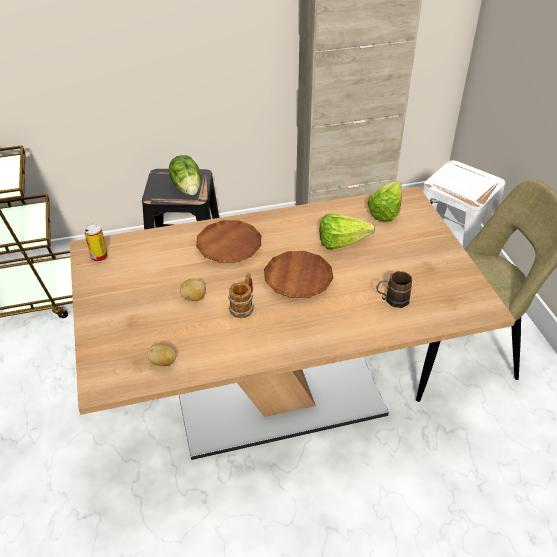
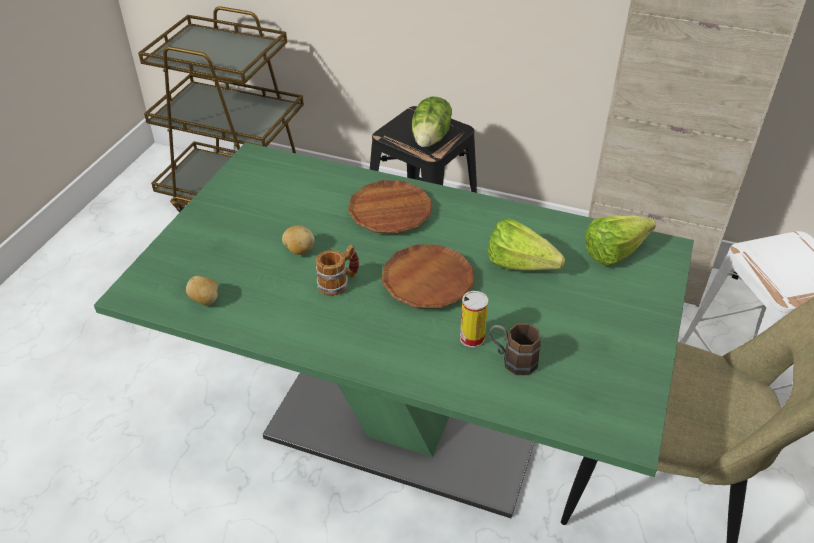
camera: 35 degrees right, 0 degrees up
brown dining table [70,186,516,460] -> green dining table [94,142,694,518]
can [84,223,108,263] -> can moved to [460,291,488,348]

